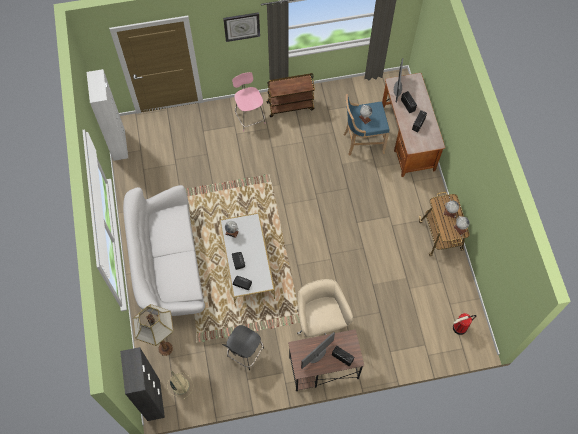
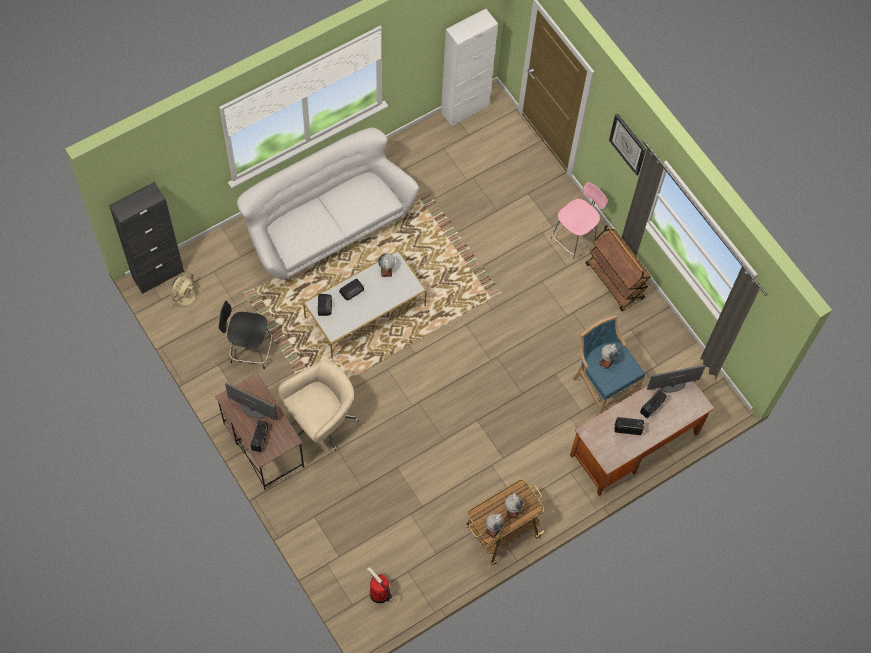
camera: 65 degrees right, 0 degrees up
floor lamp [133,304,174,356] -> none

